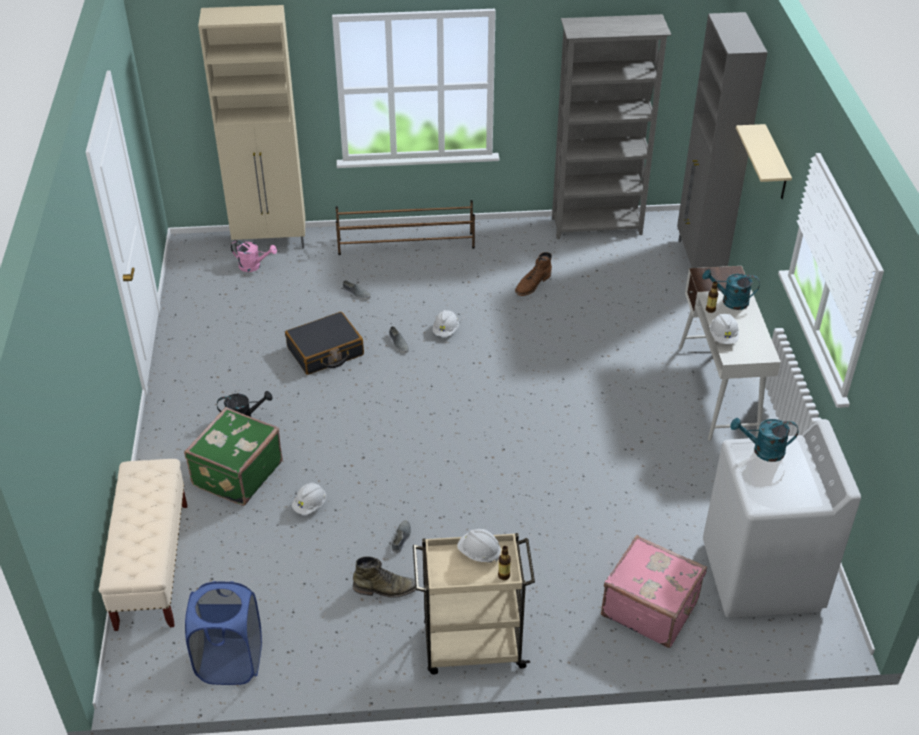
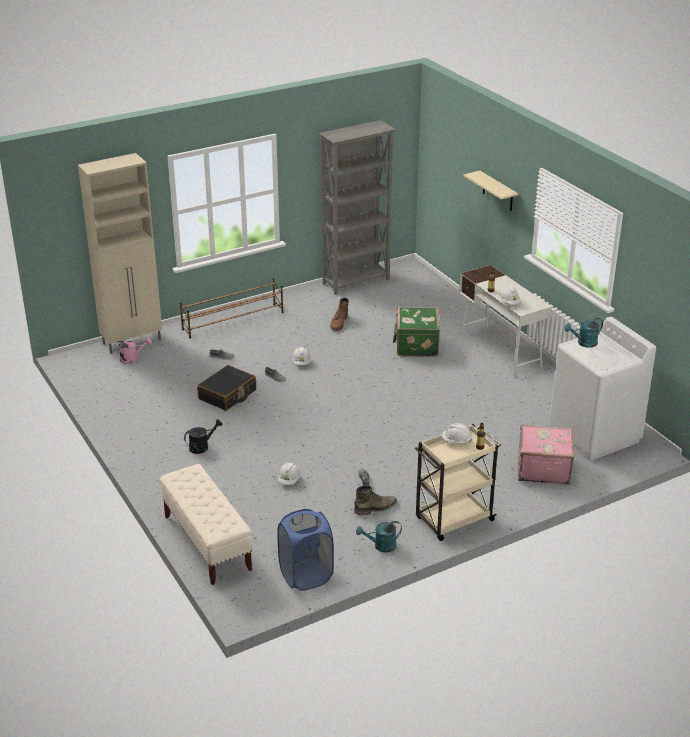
camera: 25 degrees left, 10 degrees down
green suitcase [184,407,283,506] -> green suitcase moved to [393,307,440,357]
grey cabinet [677,12,768,268] -> none
turquoise watering can [702,269,760,310] -> turquoise watering can moved to [356,521,402,553]

